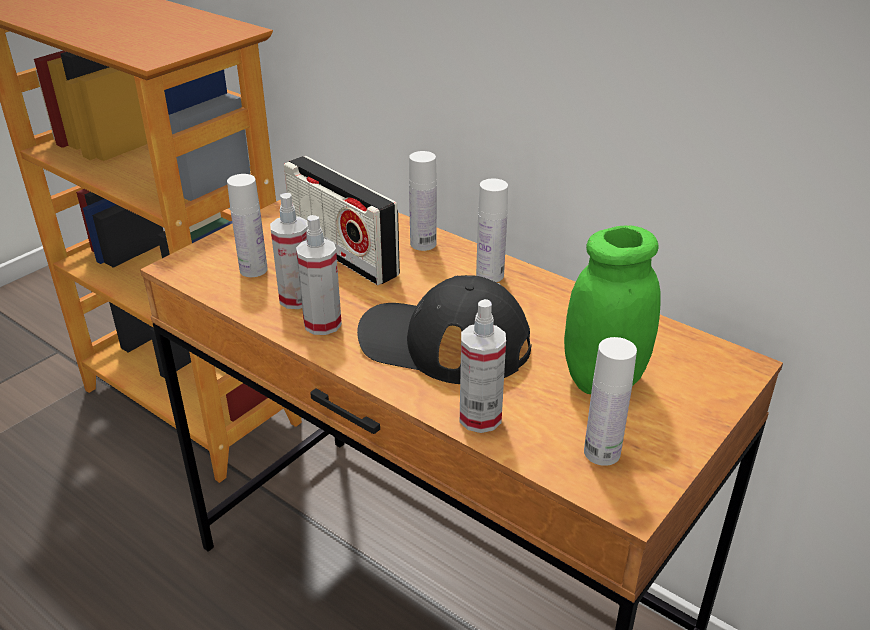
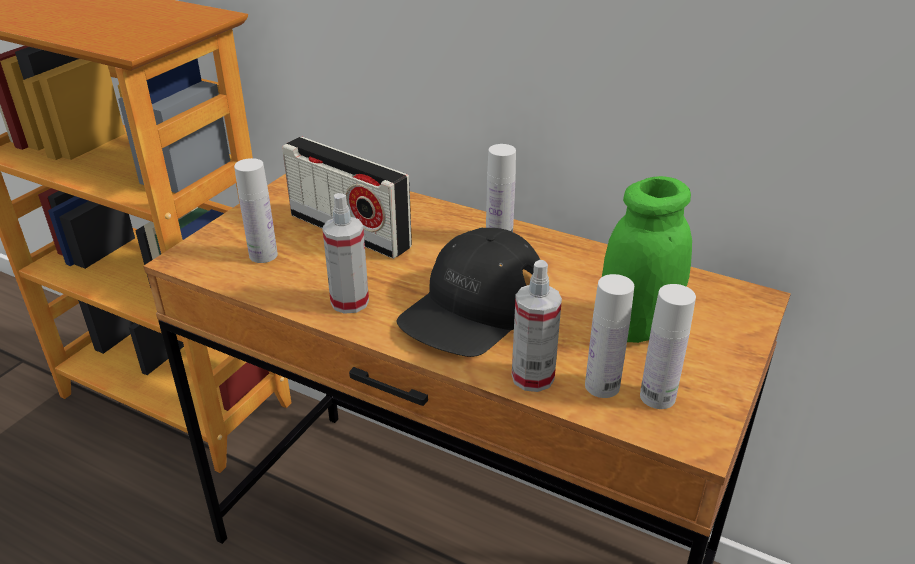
camera: 10 degrees left, 0 degrees up
spray bottle [270,193,308,309] -> none
black cap [357,275,532,384] -> black cap turned 60 degrees counterclockwise [396,228,540,357]
white bottle [409,151,437,251] -> white bottle moved to [585,274,634,398]

